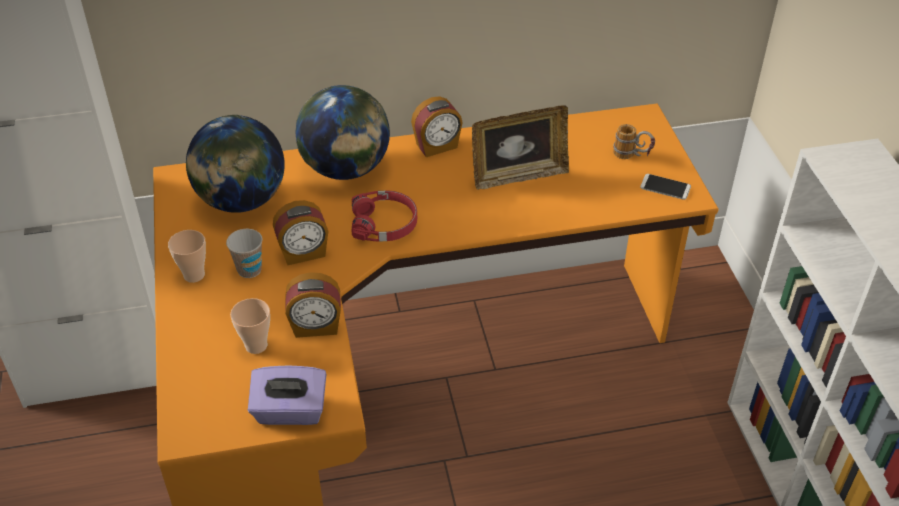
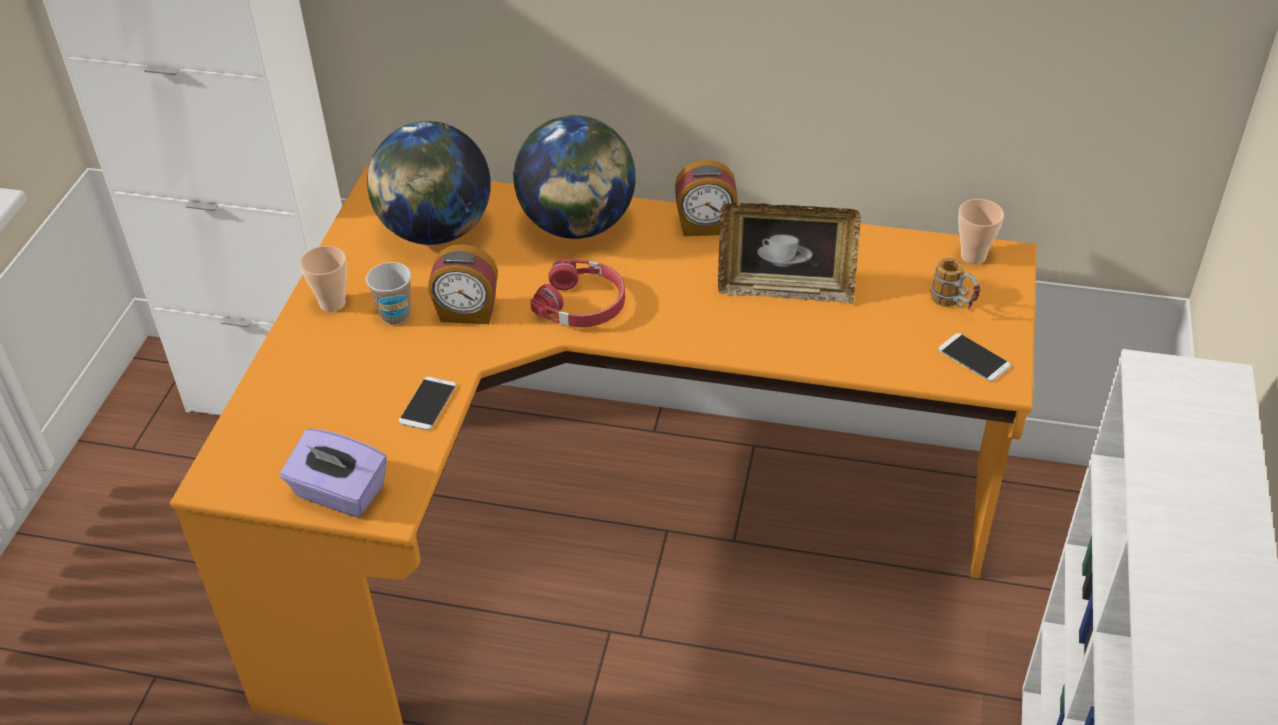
camera: 25 degrees right, 0 degrees up
cup [230,298,270,354] -> cup moved to [958,199,1004,264]
alarm clock [285,272,341,338] -> phone [399,376,456,430]

